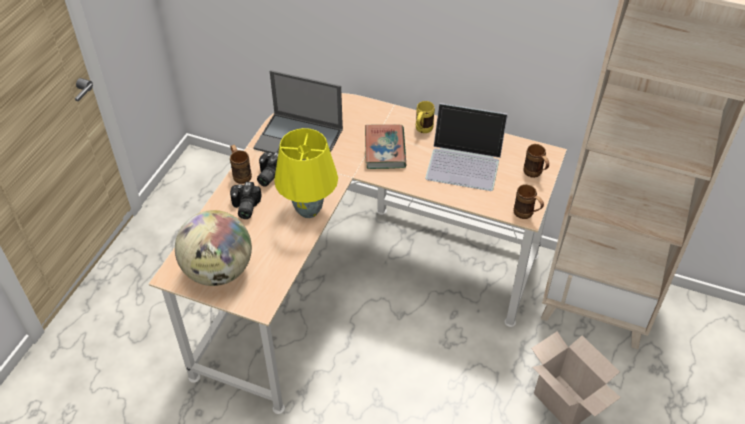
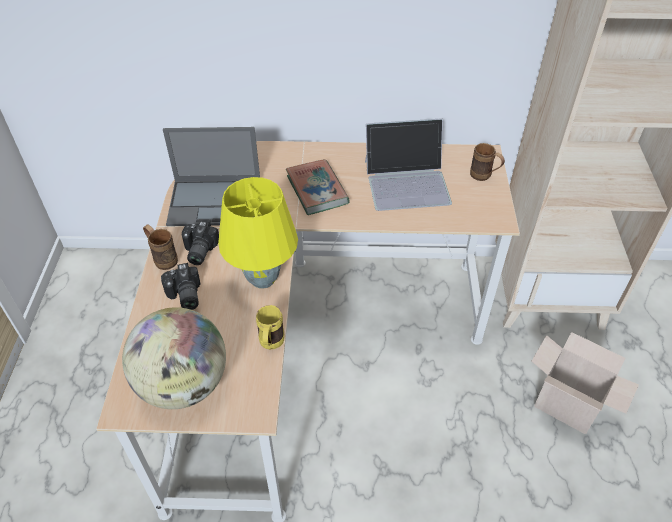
camera: 20 degrees left, 0 degrees up
yellow mug [416,101,435,133] -> yellow mug moved to [256,305,284,350]
brown mug [514,184,544,219] -> none

